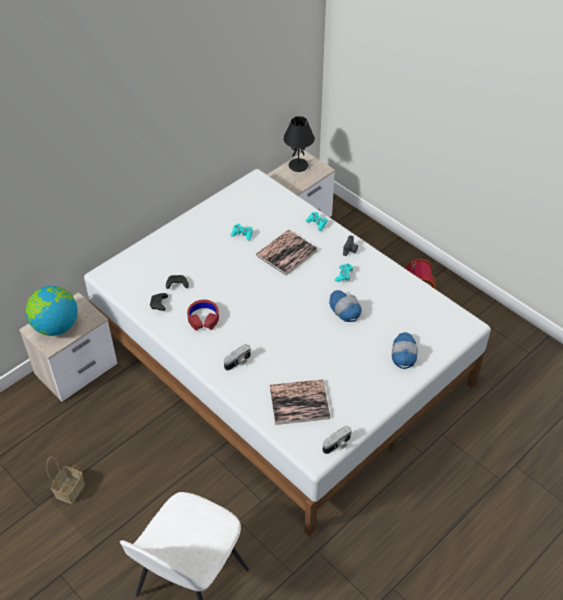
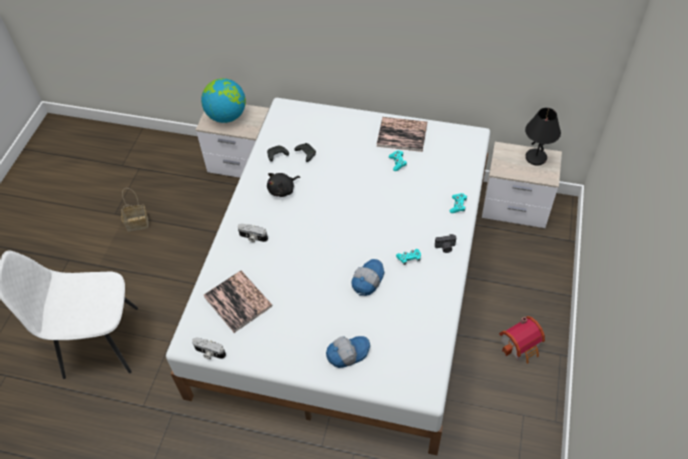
camera: 60 degrees right, 5 degrees up
red headphones [187,300,219,331] -> black plush toy [267,173,300,197]
book [256,230,318,275] -> book moved to [377,117,427,152]

